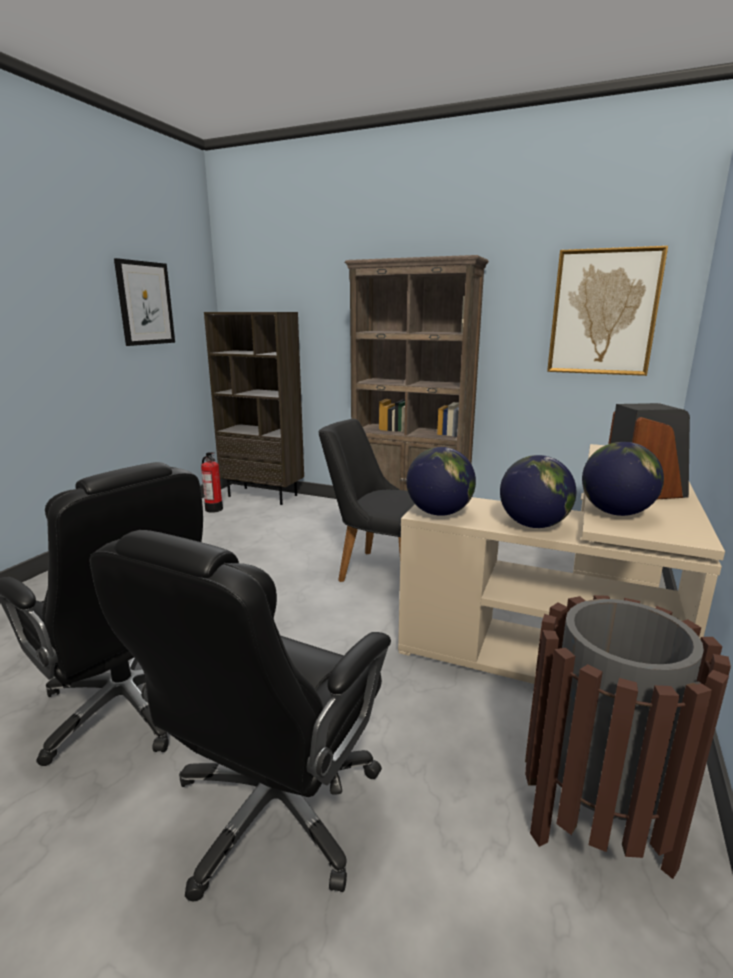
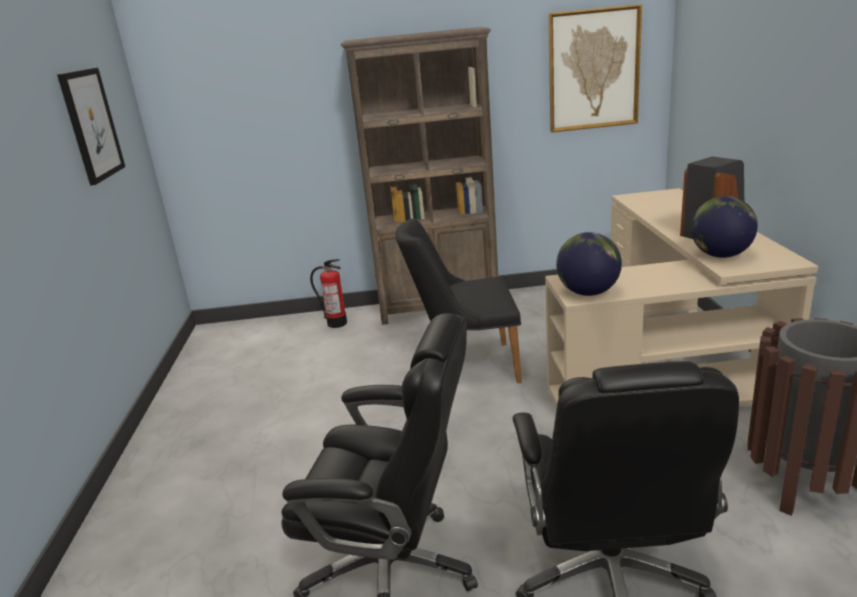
camera: 25 degrees left, 5 degrees up
fire extinguisher [201,452,223,513] -> fire extinguisher moved to [310,259,347,328]
brown bookcase [204,312,304,505] -> none
globe [500,455,576,528] -> none

